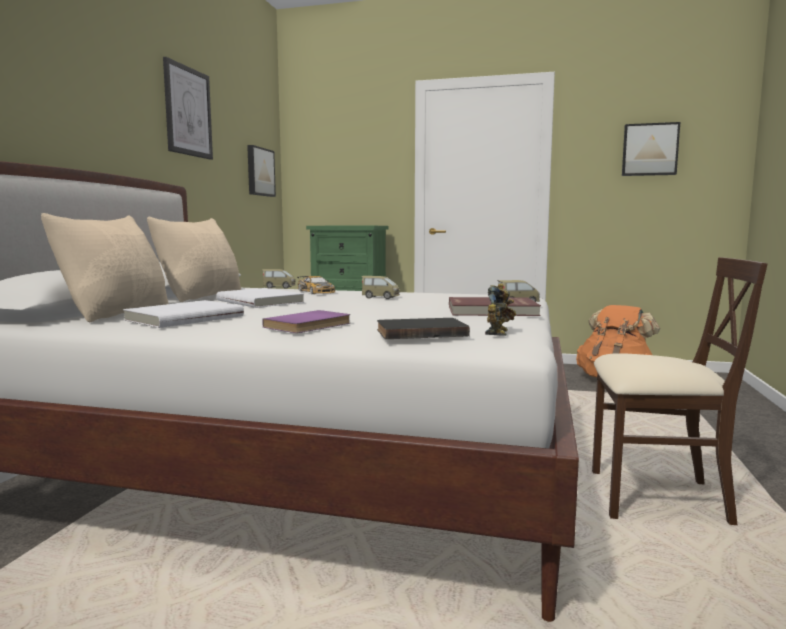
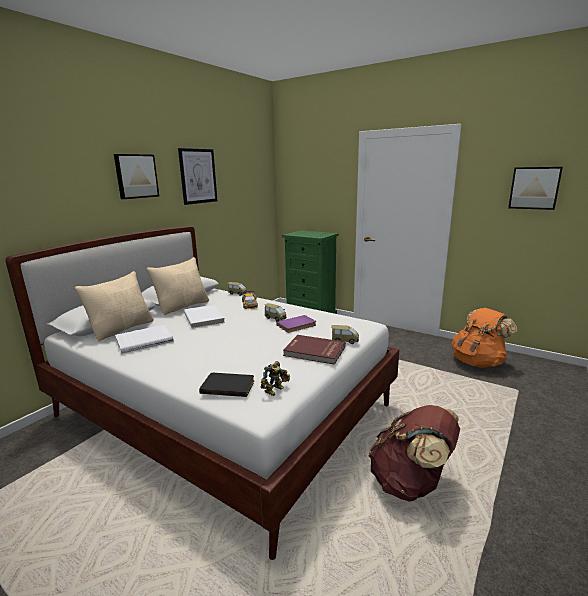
camera: 20 degrees right, 10 degrees up
picture [247,145,276,197] -> picture moved to [114,154,159,199]
purple book [262,310,350,333] -> purple book moved to [276,315,316,333]
beige chair [592,257,767,525] -> brown backpack [369,405,460,501]

